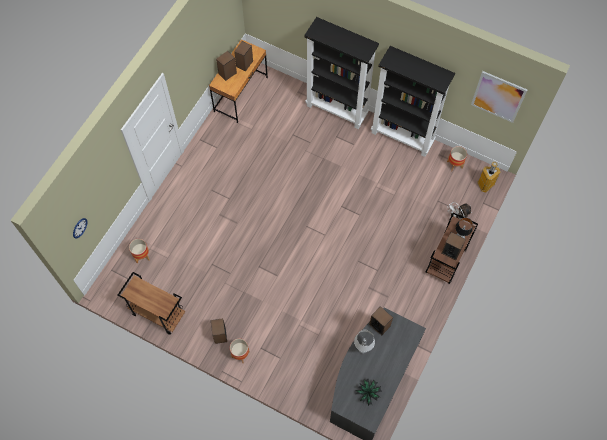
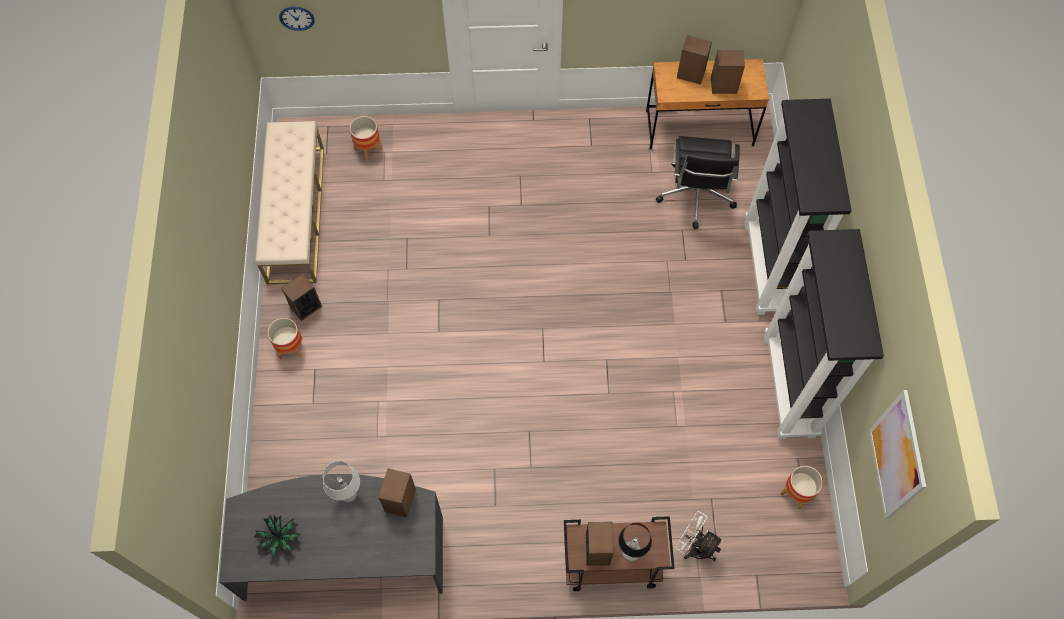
camera: 60 degrees right, 0 degrees up
brown cart [117,272,185,335] -> beige bench [255,121,324,284]
trash can [477,162,501,193] -> none
none -> black office chair [656,136,740,229]

